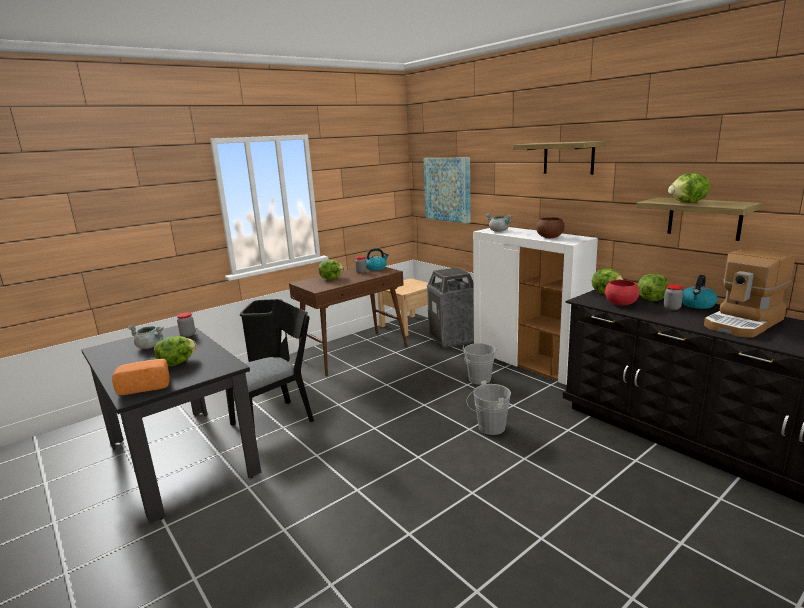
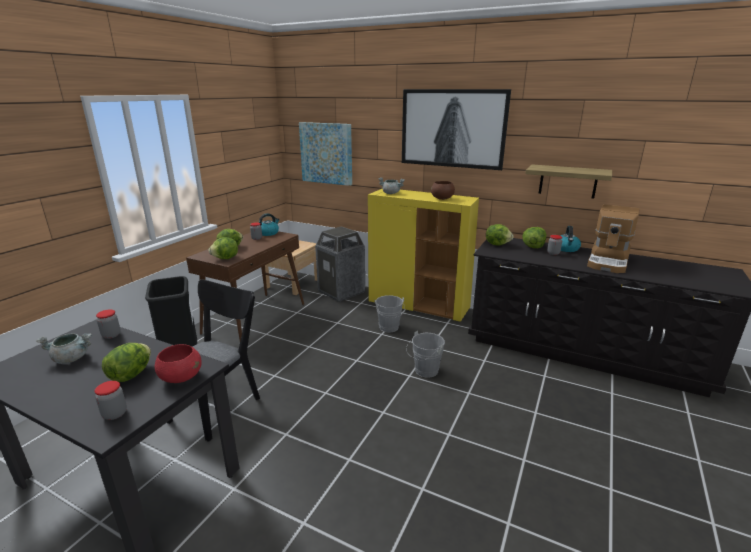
camera: 25 degrees left, 5 degrees up
bread [112,359,170,395] -> jar [94,381,127,420]
white cabinet [473,227,598,386] -> yellow cabinet [368,189,479,322]
shelf [513,141,607,175] -> picture [402,89,511,170]
red bowl [605,280,640,305] -> red bowl moved to [155,344,202,383]
lettuce [668,173,710,203] -> lettuce moved to [209,237,238,259]

